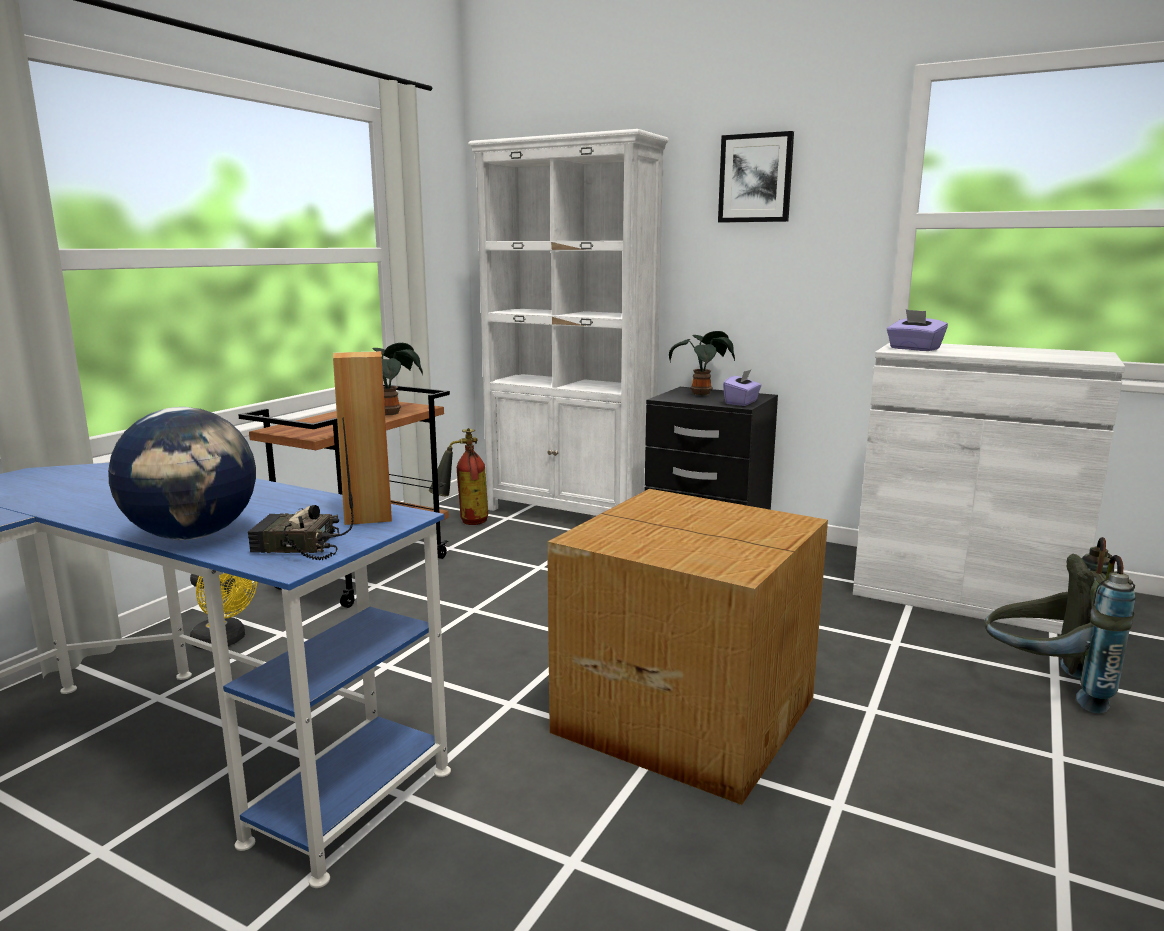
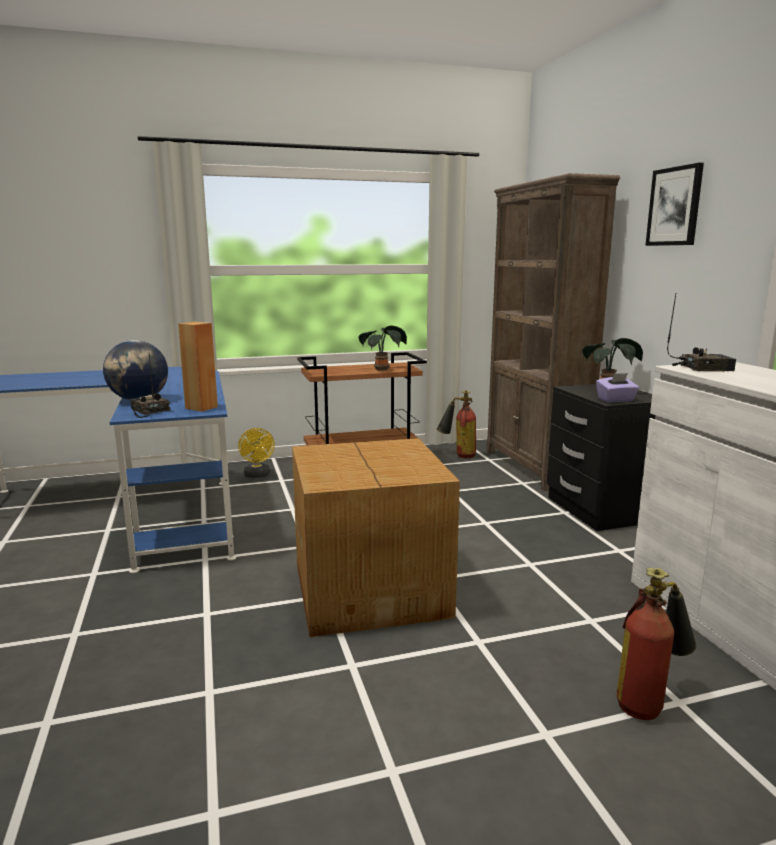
camera: 45 degrees right, 0 degrees up
white bookcase [468,129,669,516] -> brown bookcase [486,173,620,491]
purple tissue box [887,309,948,351] -> radio [667,294,736,372]
grey backpack [984,537,1135,714] -> fire extinguisher [617,568,696,720]

